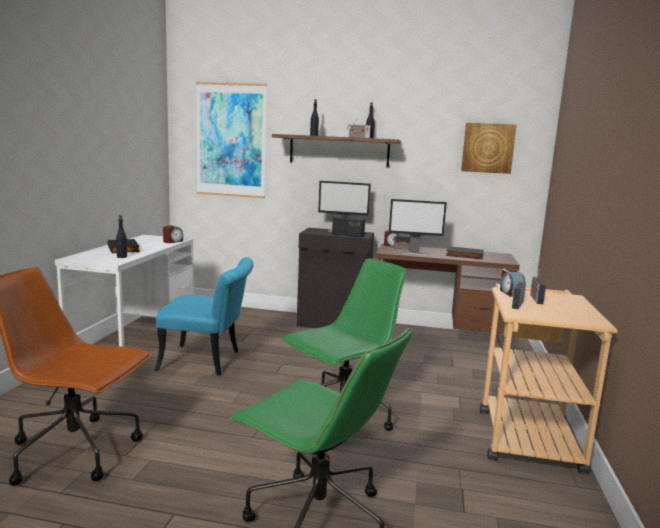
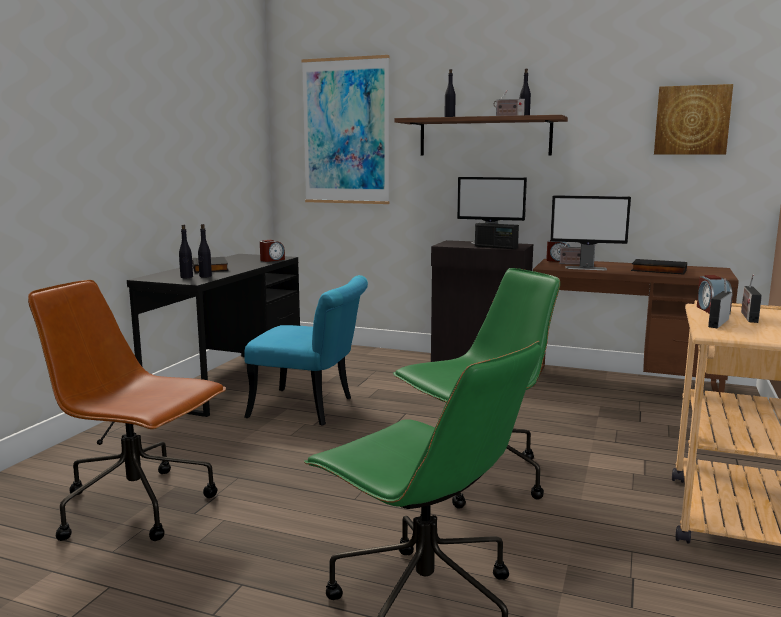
camera: 10 degrees right, 0 degrees up
white desk [55,235,194,347] -> black desk [127,254,300,417]
none -> black bottle [179,224,193,278]

